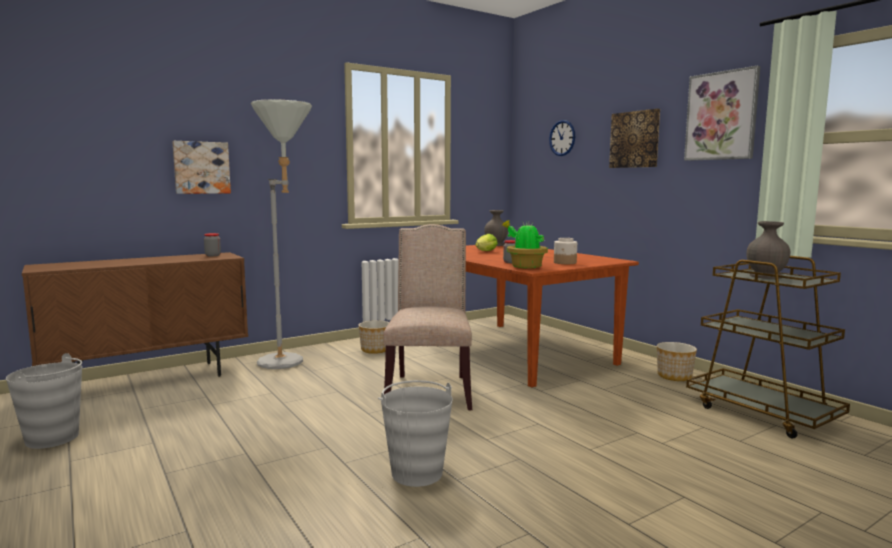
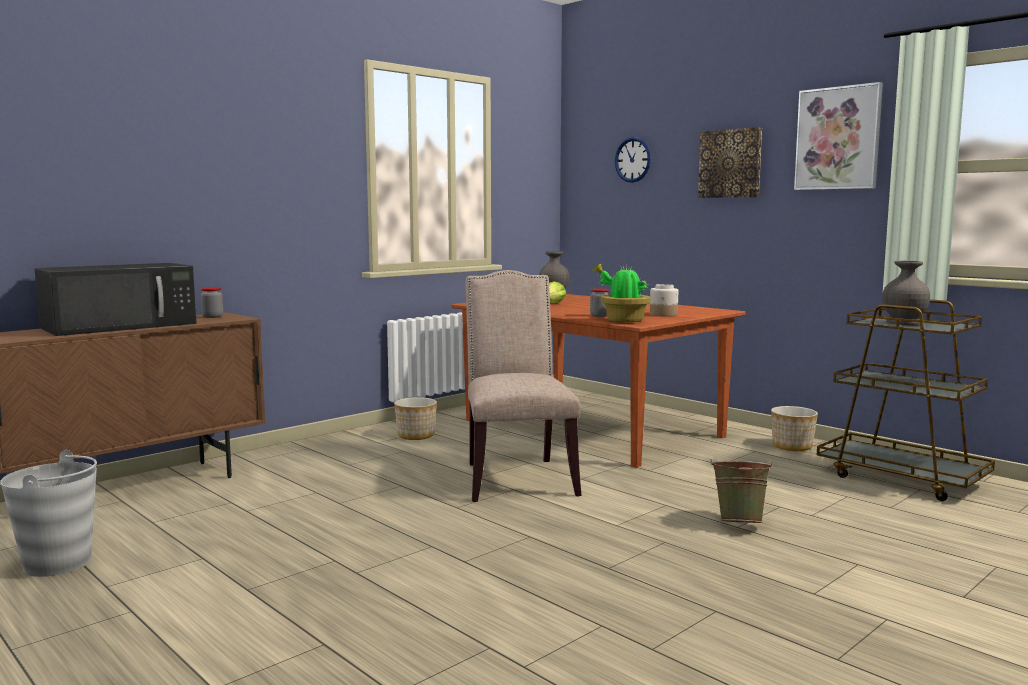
camera: 10 degrees left, 0 degrees up
picture [172,141,231,194] -> none
grey floor lamp [251,99,312,369] -> none
grey bucket [378,380,453,487] -> none
none -> black microwave [35,263,197,336]
none -> green bucket [710,459,773,523]

